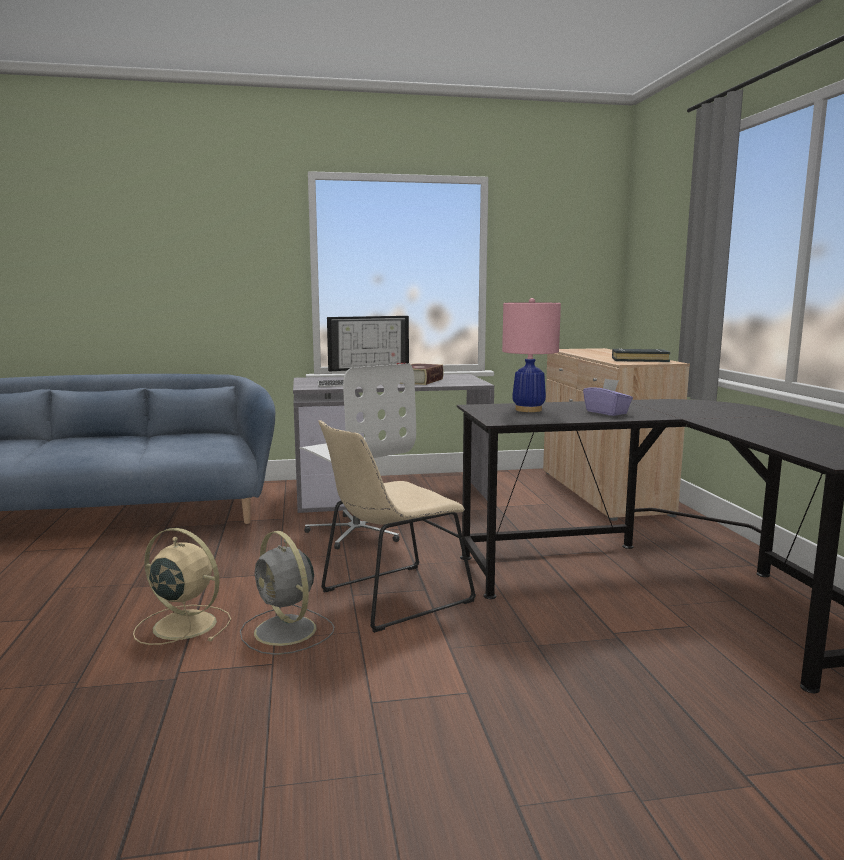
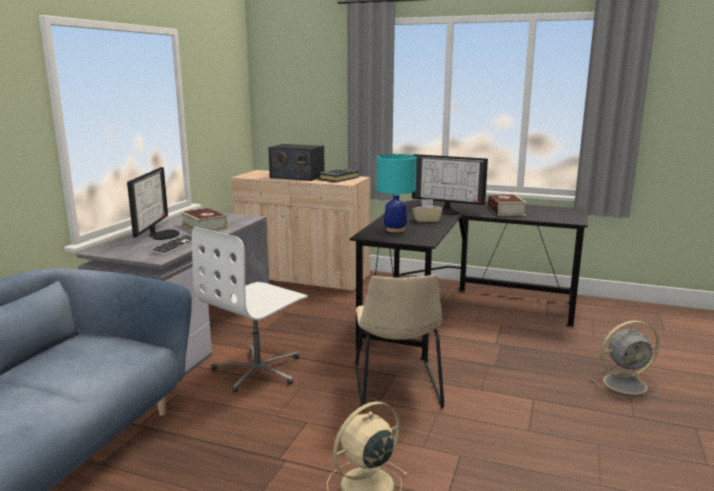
camera: 60 degrees left, 5 degrees up
grey fan [240,531,334,655] -> grey fan moved to [590,320,660,399]
white office chair [299,363,416,549] -> white office chair turned 135 degrees clockwise [192,227,308,393]
pink table lamp [502,298,561,412] -> turquoise table lamp [377,153,417,232]
purple tissue box [583,378,633,416] -> beige tissue box [413,199,443,222]
none -> radio [268,144,325,181]
none -> monitor [412,154,488,215]
none -> book [488,194,527,216]

